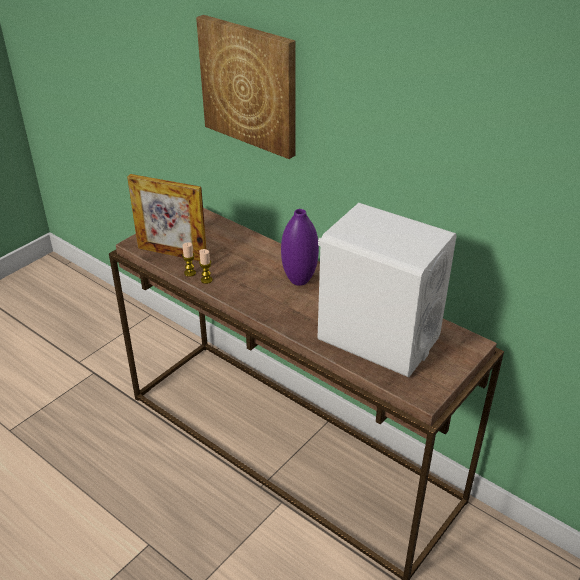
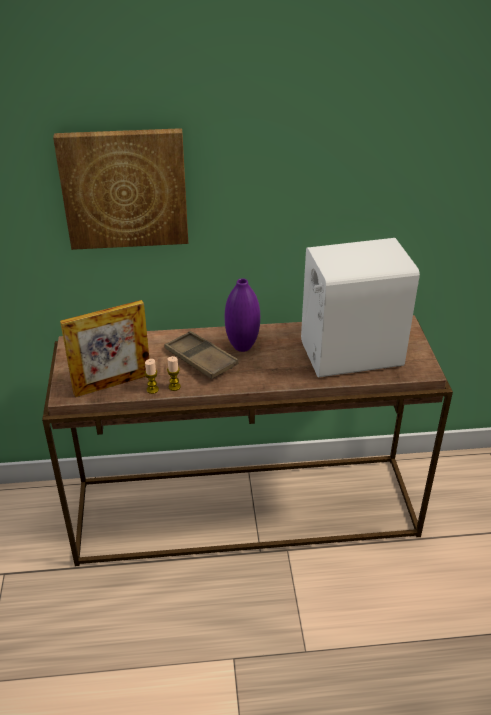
camera: 45 degrees left, 0 degrees up
none -> brown tray [164,331,238,379]

